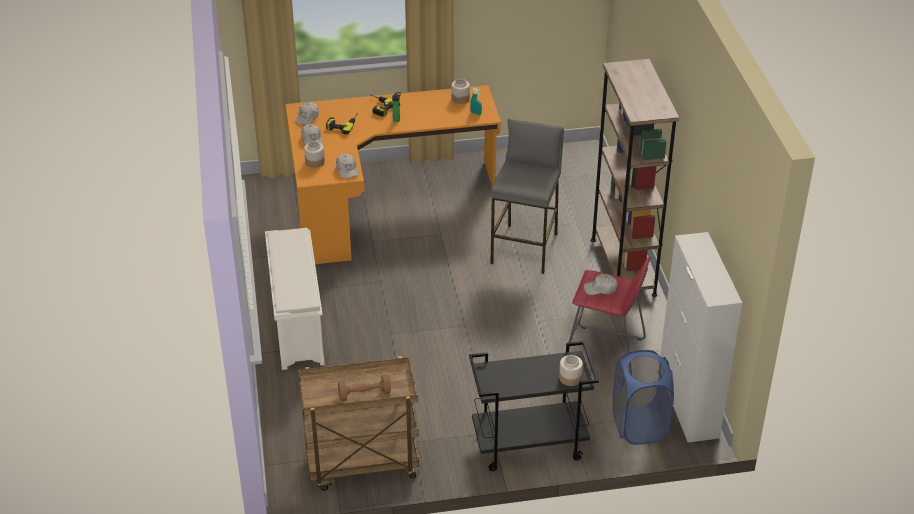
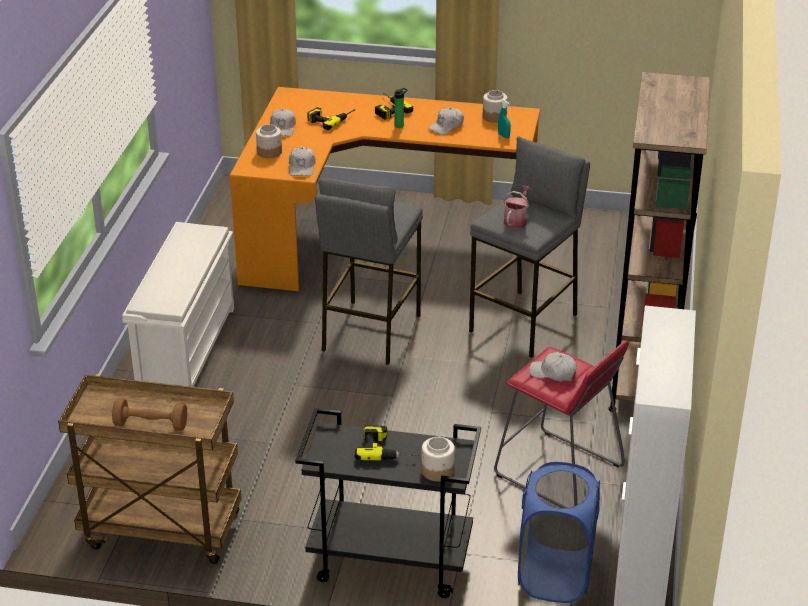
camera: 20 degrees right, 5 degrees down
white cap [295,102,319,125] -> white cap moved to [428,107,464,135]
none -> grey stool [315,178,423,365]
none -> power drill [355,425,419,461]
none -> watering can [503,185,532,229]

